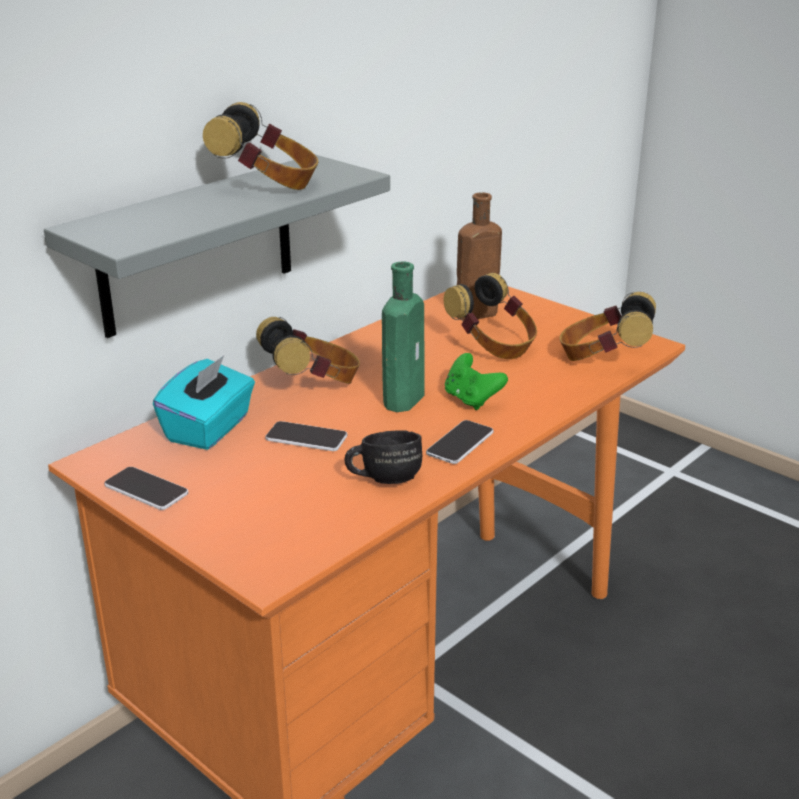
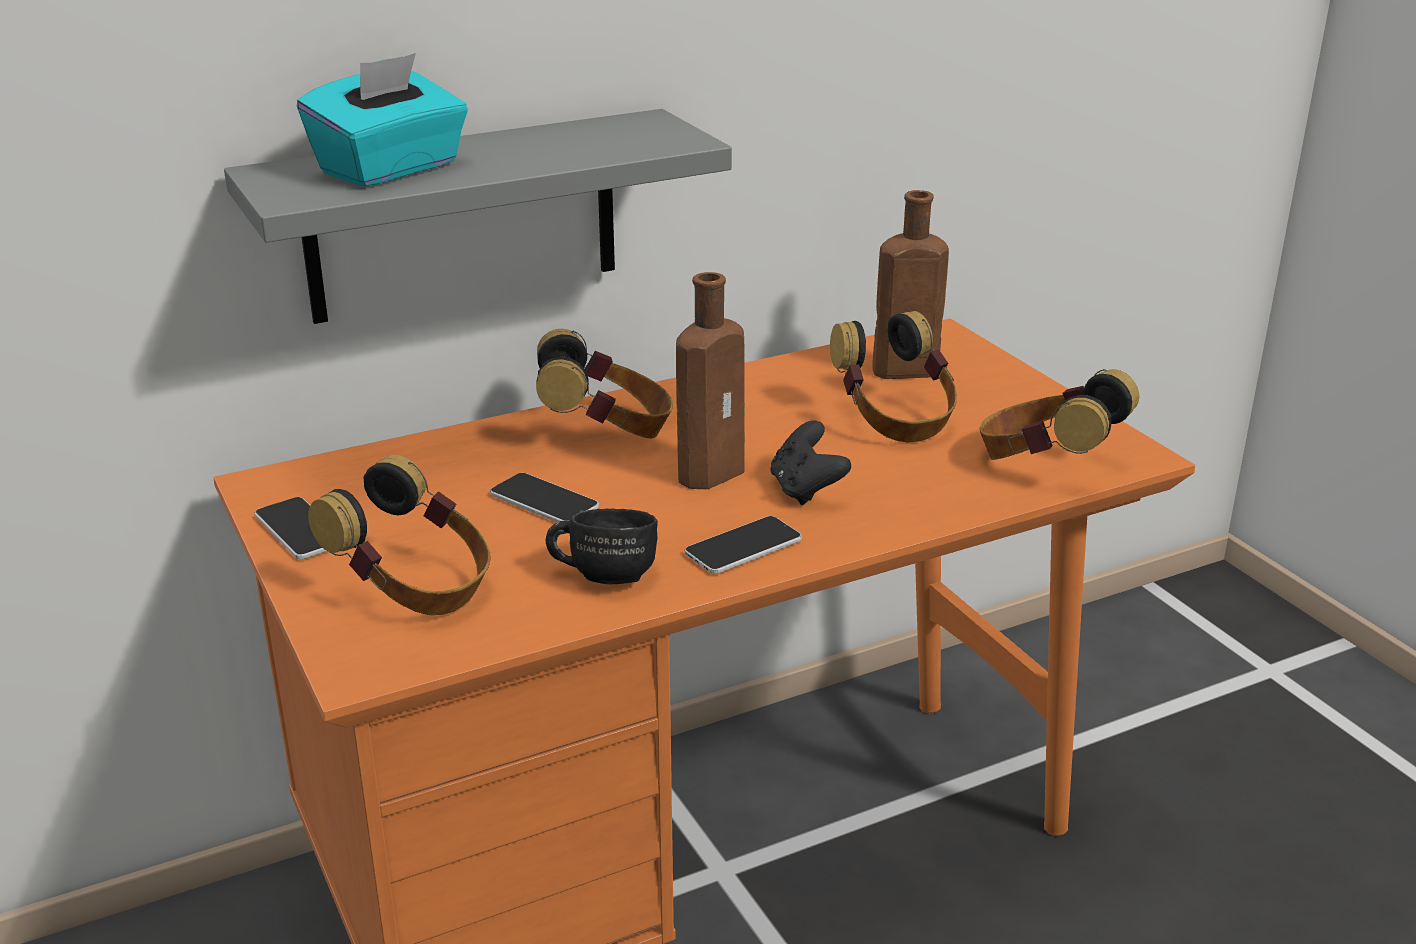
camera: 20 degrees right, 0 degrees up
turquoise tissue box [153,356,255,450] -> turquoise tissue box moved to [297,53,468,187]
headphones [203,102,318,190] -> headphones moved to [308,455,491,615]
green bottle [382,261,425,412] -> brown bottle [676,272,745,489]
green game controller [445,353,508,410] -> black game controller [771,420,851,505]

